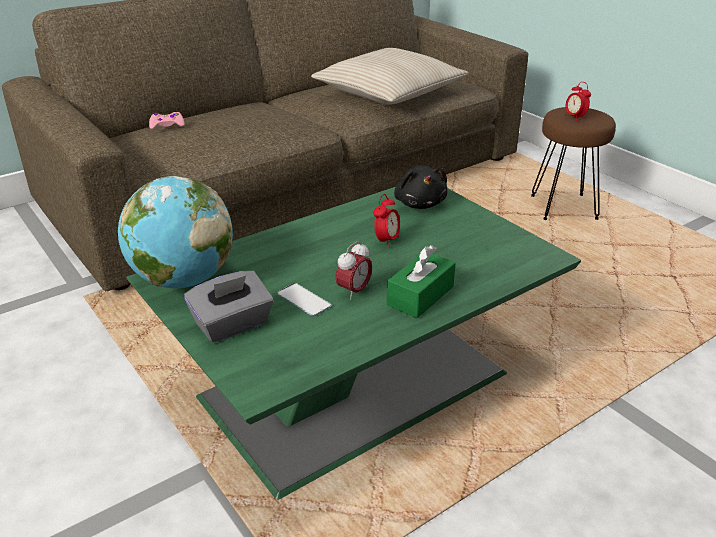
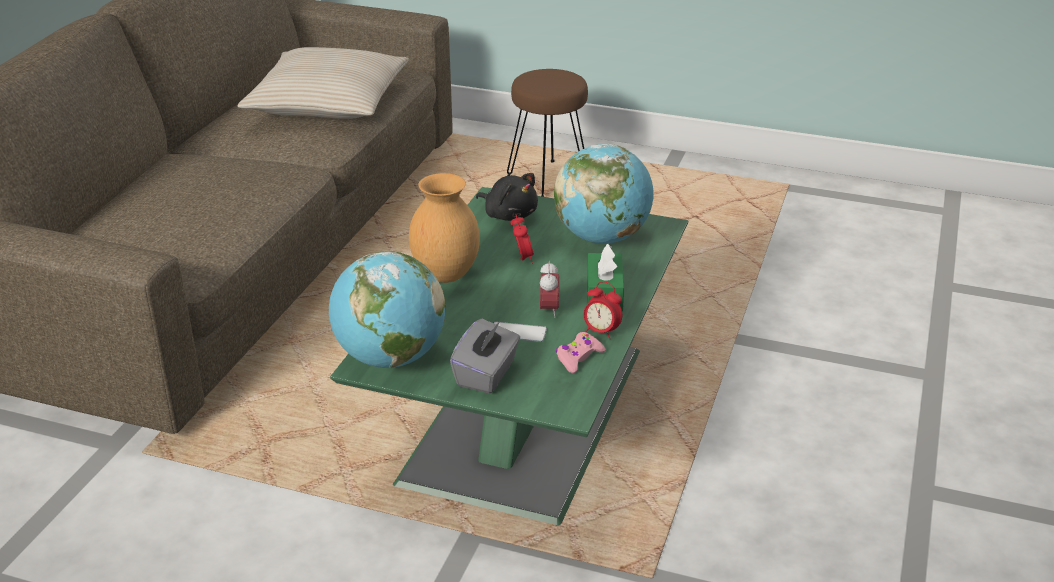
camera: 35 degrees left, 0 degrees up
pink game controller [149,112,184,129] -> pink game controller moved to [556,332,606,374]
alarm clock [565,82,591,121] -> alarm clock moved to [584,281,622,340]
none -> brown vase [409,173,480,283]
none -> globe [554,144,653,244]

